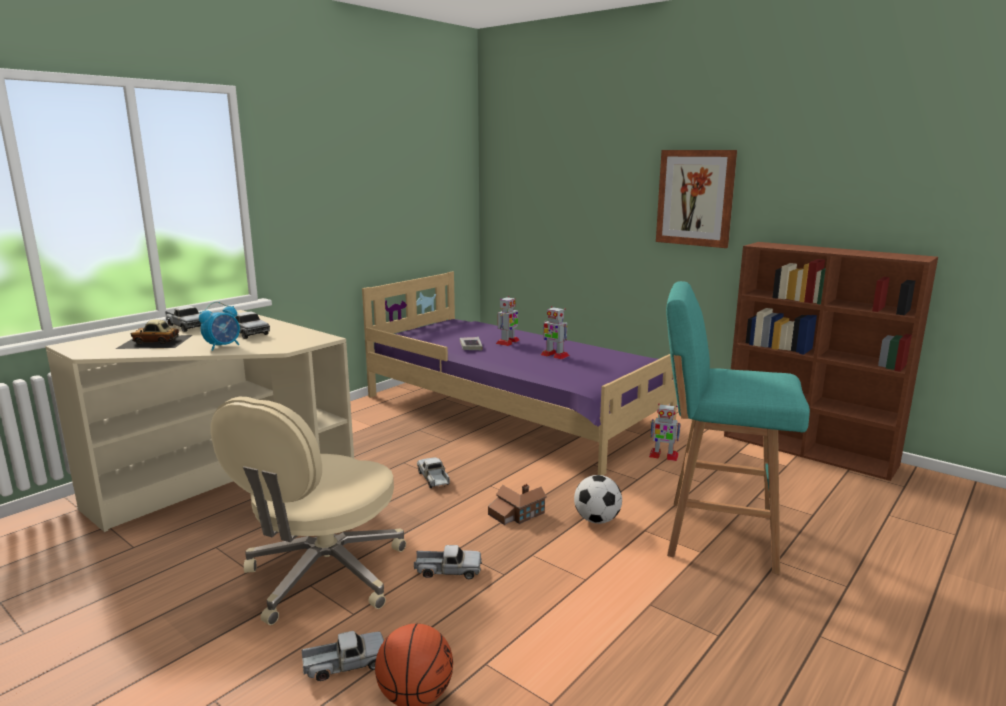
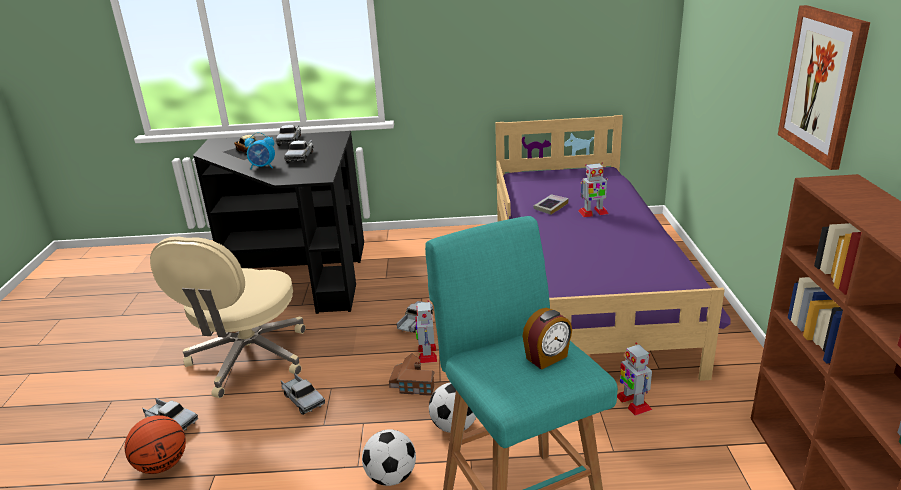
camera: 50 degrees right, 10 degrees up
beige desk [45,310,354,532] -> black desk [193,131,364,314]
beige office chair [210,397,406,625] -> beige office chair turned 60 degrees counterclockwise [150,237,306,398]
toy robot [541,306,569,359] -> toy robot moved to [415,300,437,363]
none -> football [362,429,416,486]
none -> alarm clock [523,308,572,370]

